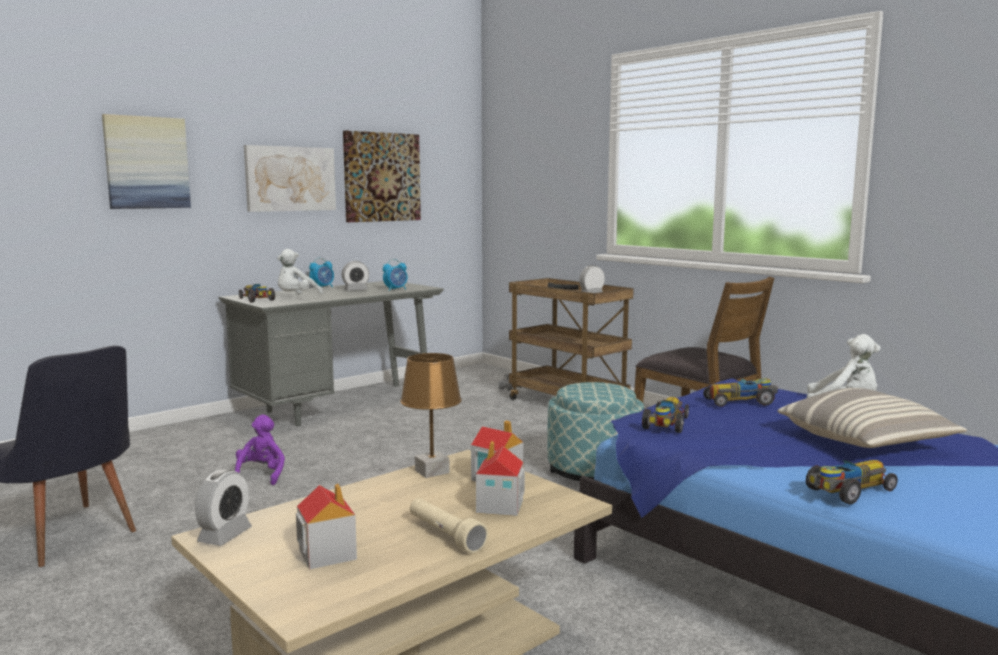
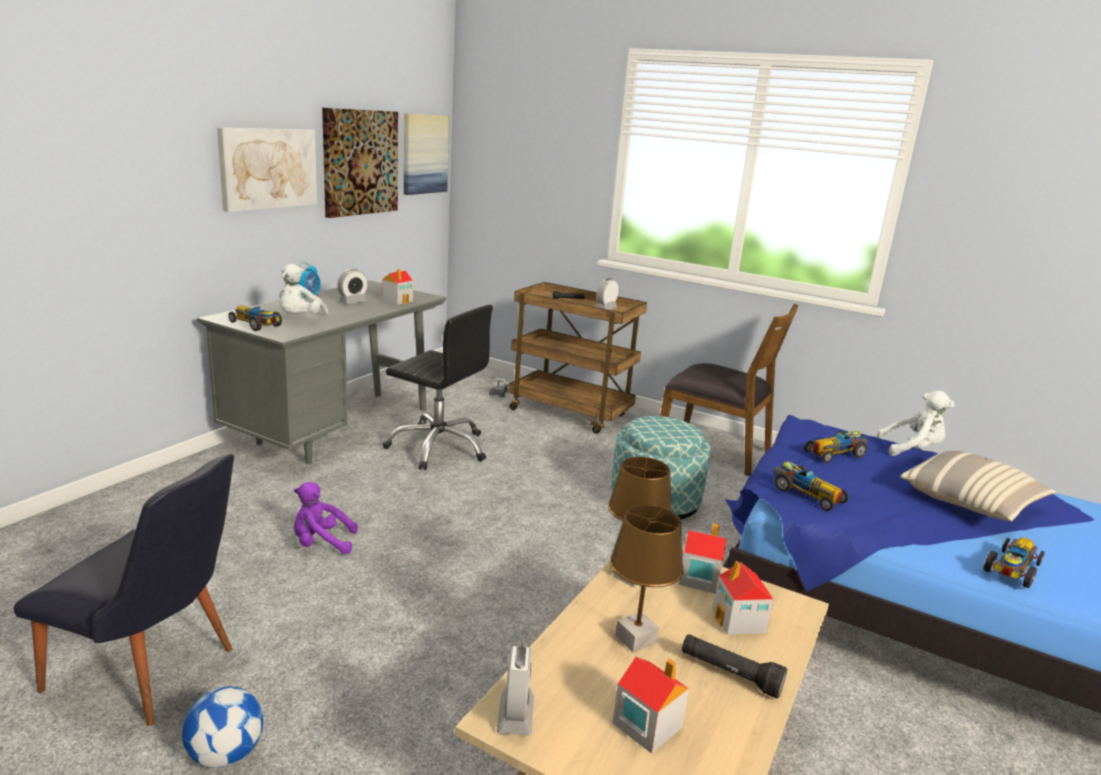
camera: 20 degrees left, 10 degrees up
picture [102,114,191,209] -> picture moved to [404,113,449,195]
purple plush toy [235,415,285,485] -> purple plush toy turned 75 degrees counterclockwise [294,482,358,554]
alarm clock [383,259,408,291] -> toy house [382,269,413,305]
beige flashlight [410,498,488,553] -> black flashlight [682,634,787,699]
toy car [642,397,689,433] -> toy car turned 135 degrees clockwise [774,462,849,511]
none -> football [182,686,263,768]
none -> black office chair [383,305,493,470]
none -> brown table lamp [610,505,684,652]

